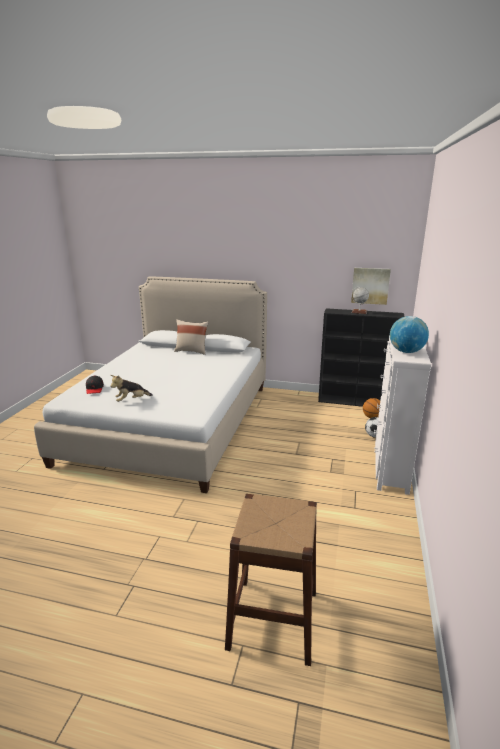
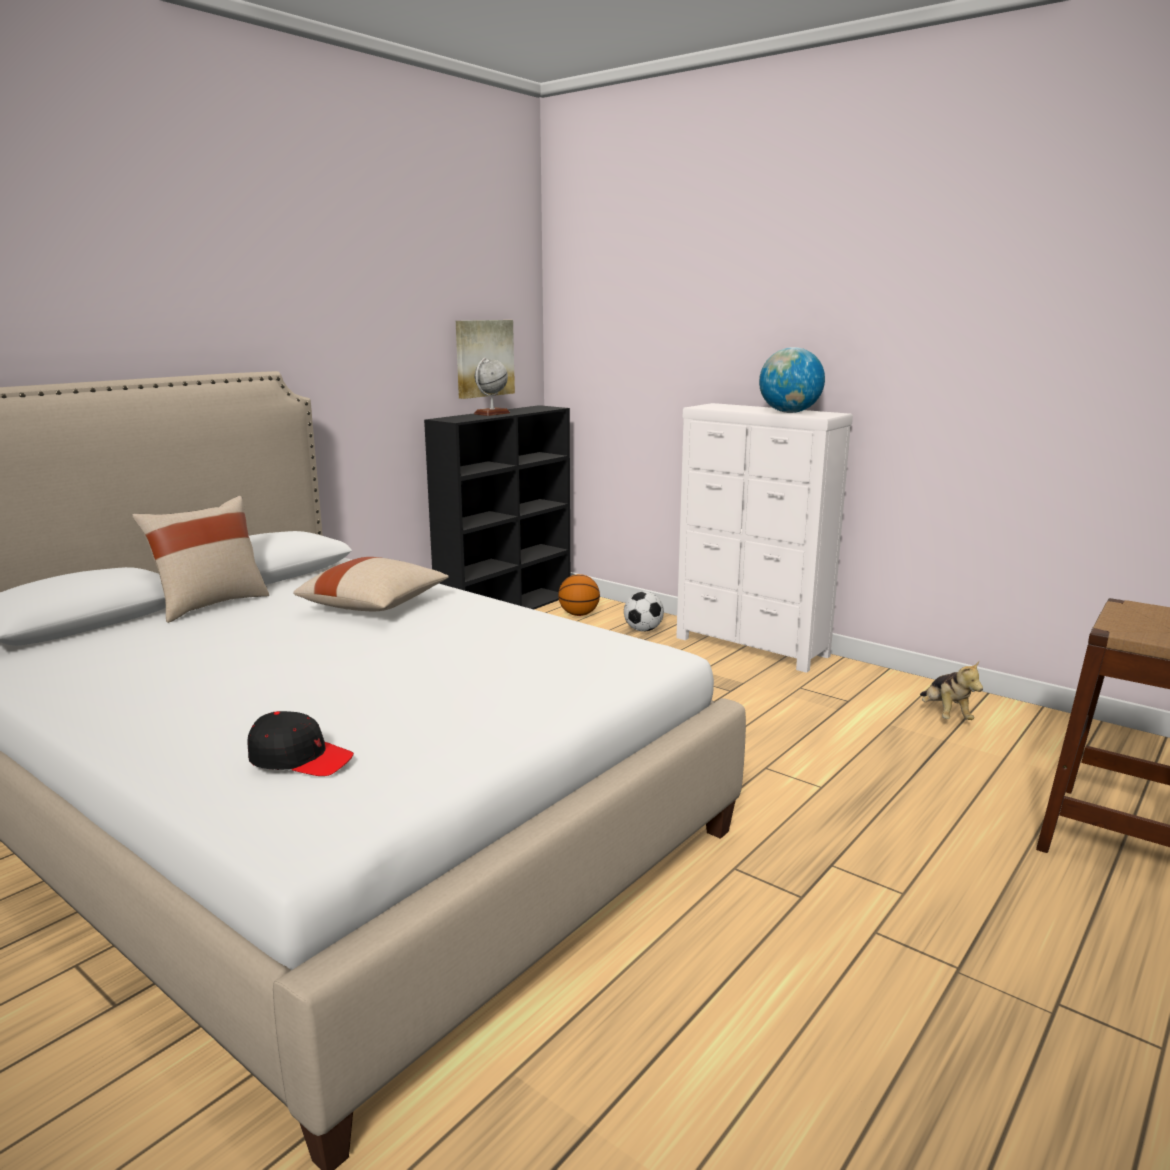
camera: 65 degrees left, 5 degrees down
plush toy [110,375,153,402] -> plush toy moved to [920,661,983,720]
none -> beige pillow [293,557,449,611]

